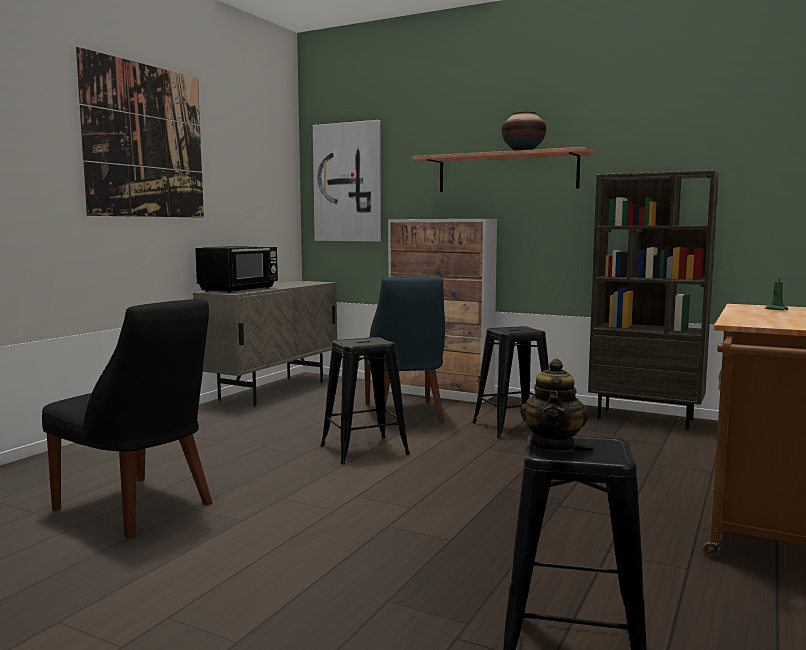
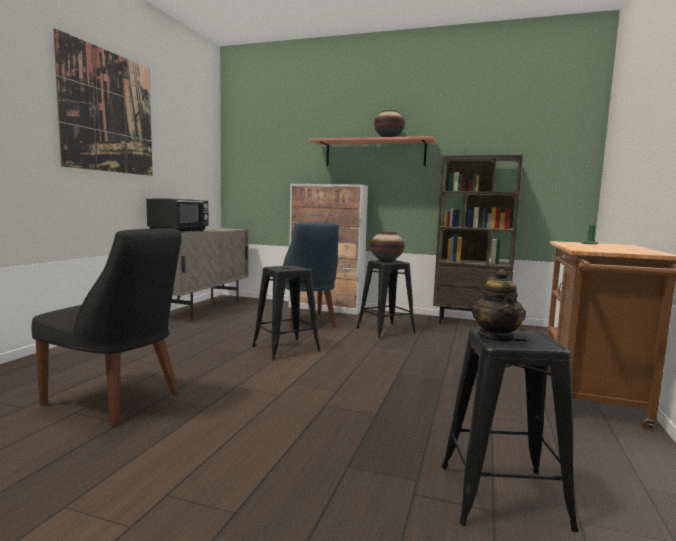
camera: 10 degrees left, 0 degrees up
picture [313,120,381,242] -> none
none -> vase [370,232,405,262]

